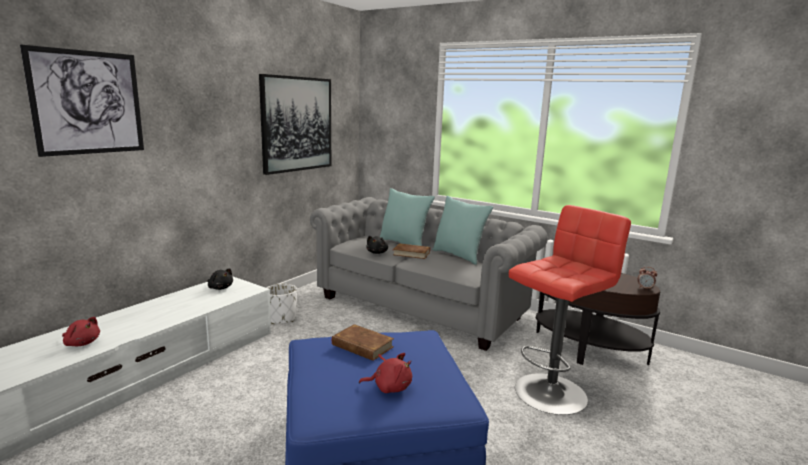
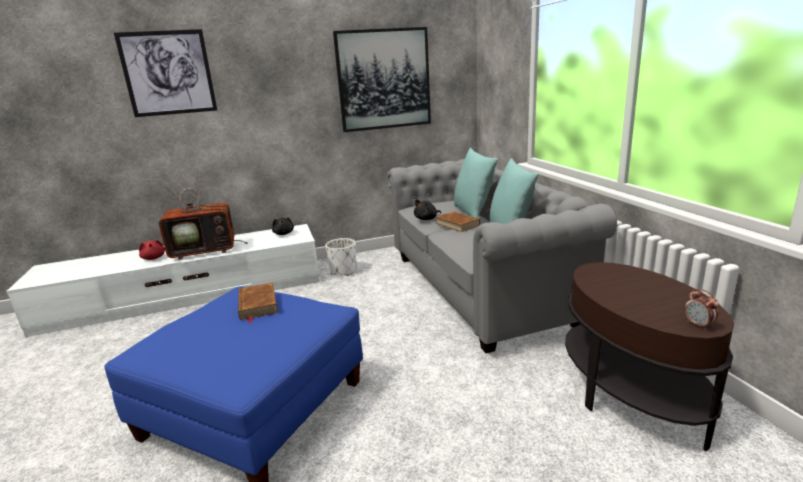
camera: 40 degrees right, 5 degrees up
red plush toy [359,353,412,393] -> none
red stool [509,205,631,415] -> none
none -> television [158,169,248,260]

